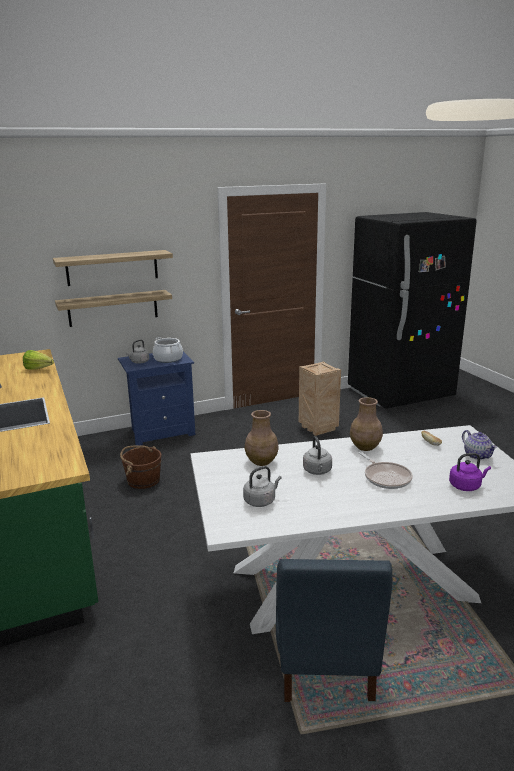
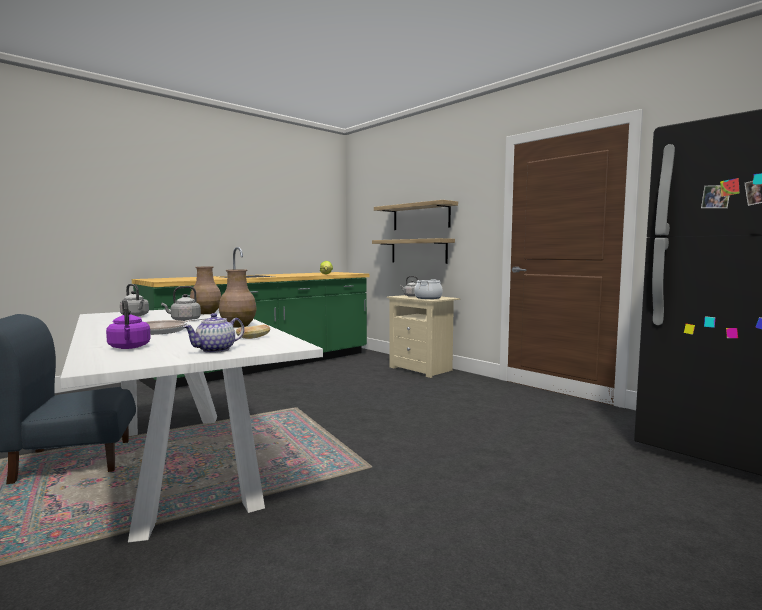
camera: 70 degrees right, 15 degrees down
blue nightstand [118,351,195,445] -> beige nightstand [387,295,460,378]
brown bucket [120,445,161,489] -> none
crate [299,361,341,436] -> none

